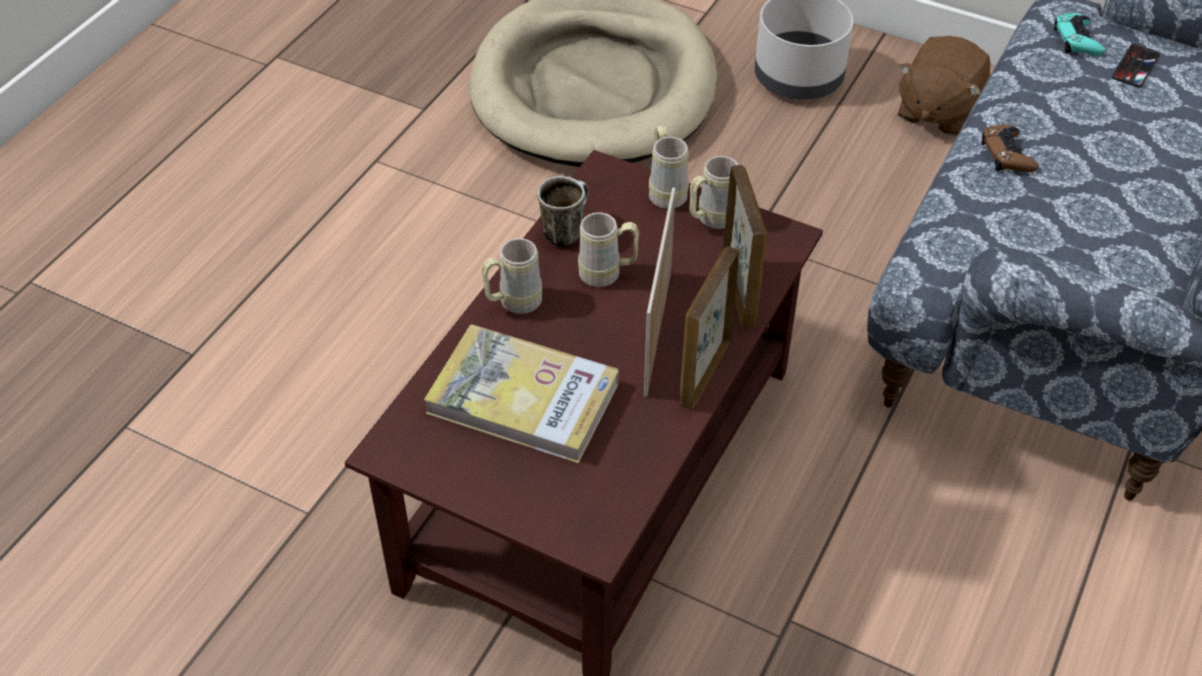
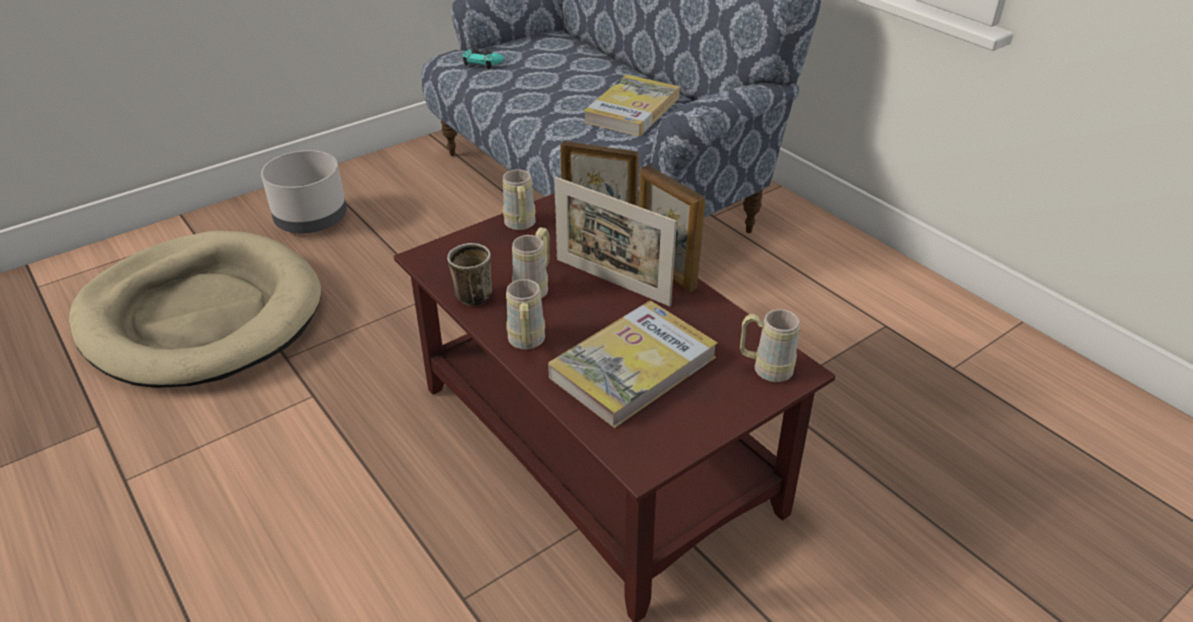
camera: 65 degrees left, 10 degrees down
beige mug [649,125,689,209] -> beige mug moved to [740,309,800,382]
brown plush toy [898,36,991,136] -> none
brown game controller [981,125,1039,172] -> none
phone [1112,44,1160,87] -> none
none -> book [584,75,680,137]

